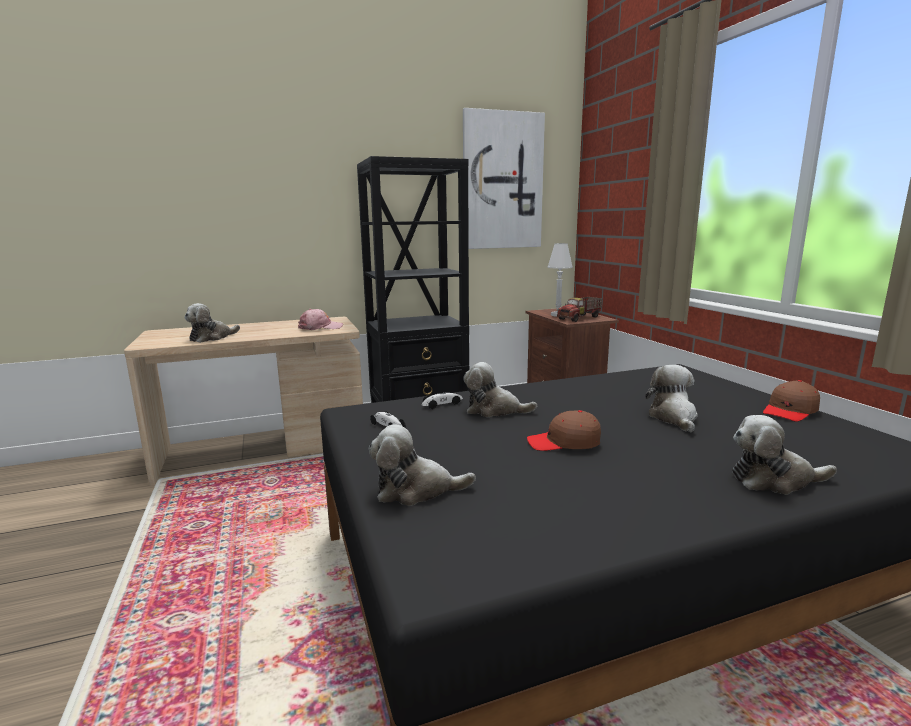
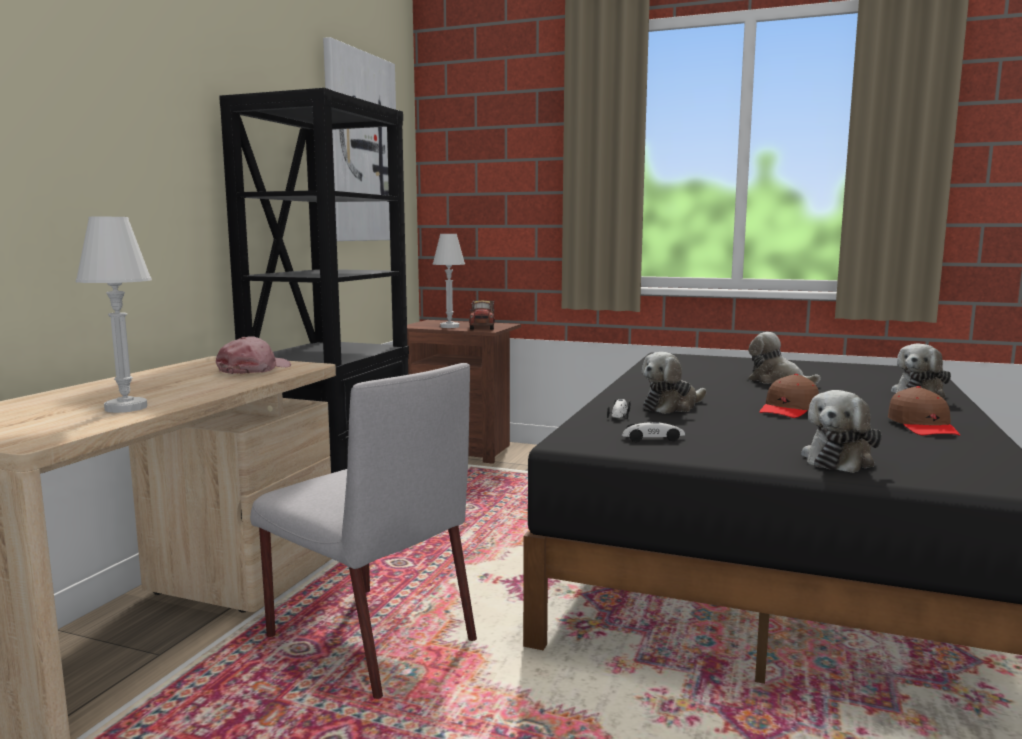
camera: 50 degrees left, 5 degrees down
plush toy [184,303,240,343] -> white table lamp [76,217,152,413]
brown cap [763,380,820,422] -> brown cap moved to [888,386,960,436]
none -> grey chair [250,363,477,699]

